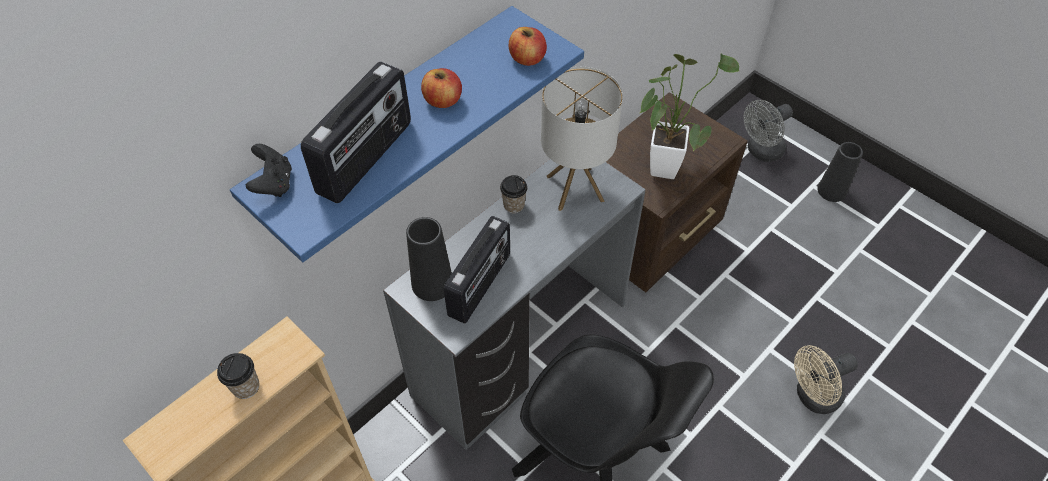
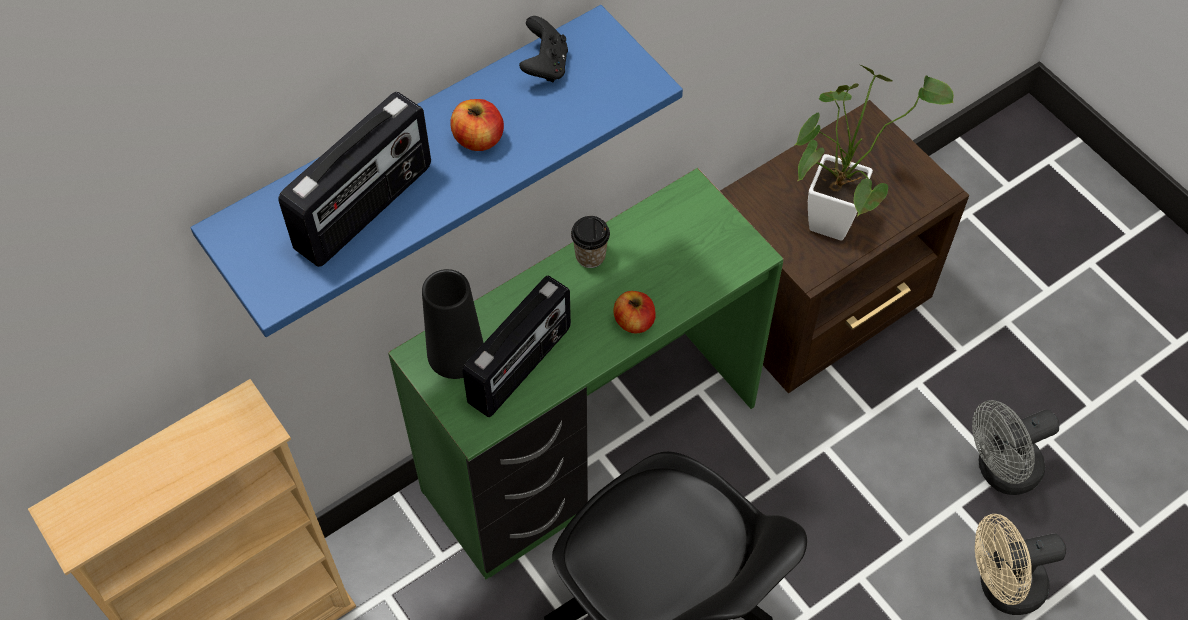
camera: 10 degrees right, 5 degrees up
cup [217,353,259,399] -> none
black game controller [246,144,292,197] -> black game controller moved to [519,16,568,82]
grey desk [383,159,646,450] -> green desk [388,168,783,579]
apple [509,27,547,66] -> apple moved to [614,291,656,333]
table lamp [541,67,623,211] -> none
grey fan [744,100,793,162] -> grey fan moved to [972,400,1060,495]
black vase [817,142,863,202] -> none

